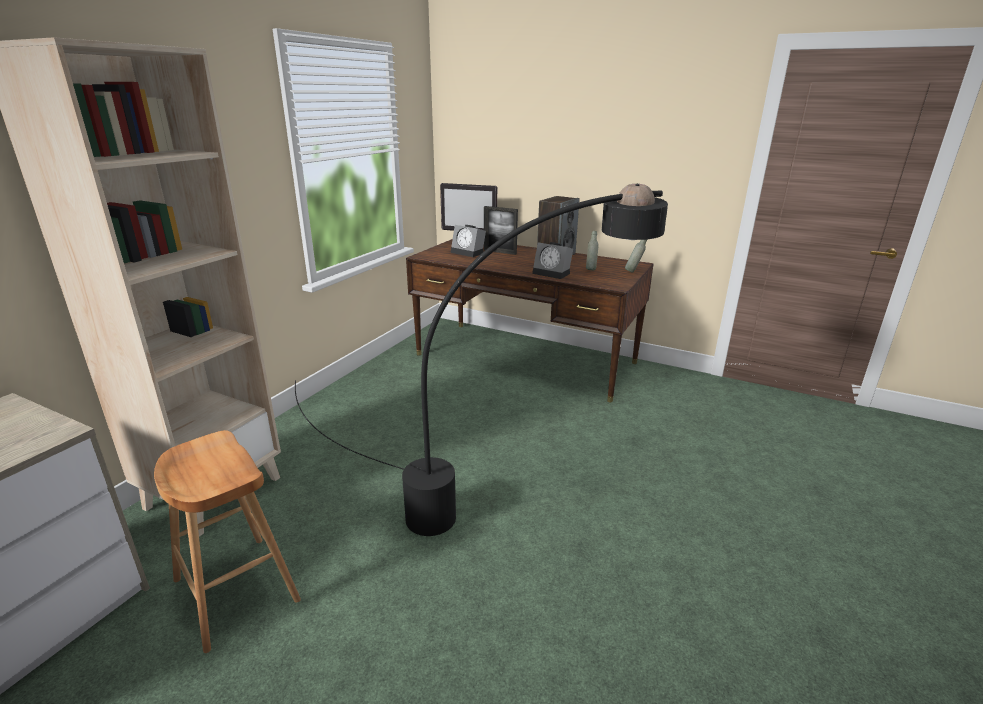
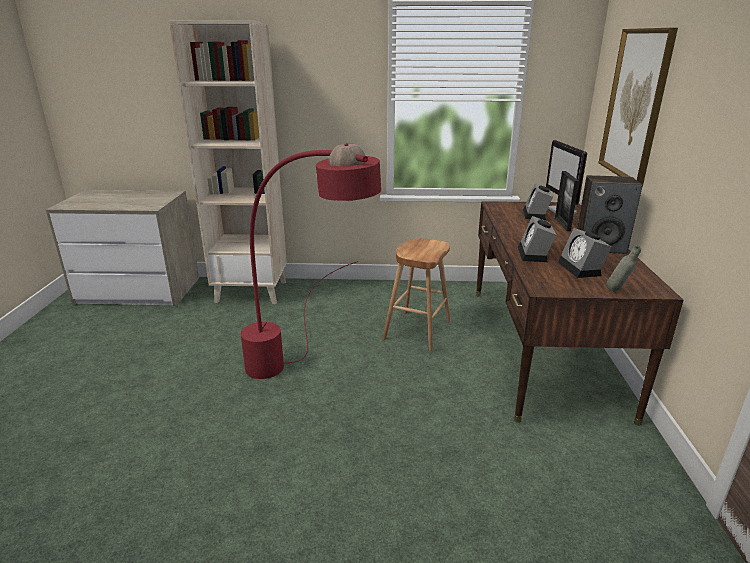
camera: 65 degrees right, 0 degrees up
brown stool [154,430,301,653] -> brown stool moved to [382,238,451,351]
black floor lamp [295,184,668,536] -> red floor lamp [241,143,381,379]
grey bottle [586,231,599,270] -> alarm clock [558,228,611,278]
none -> picture [598,28,678,187]

